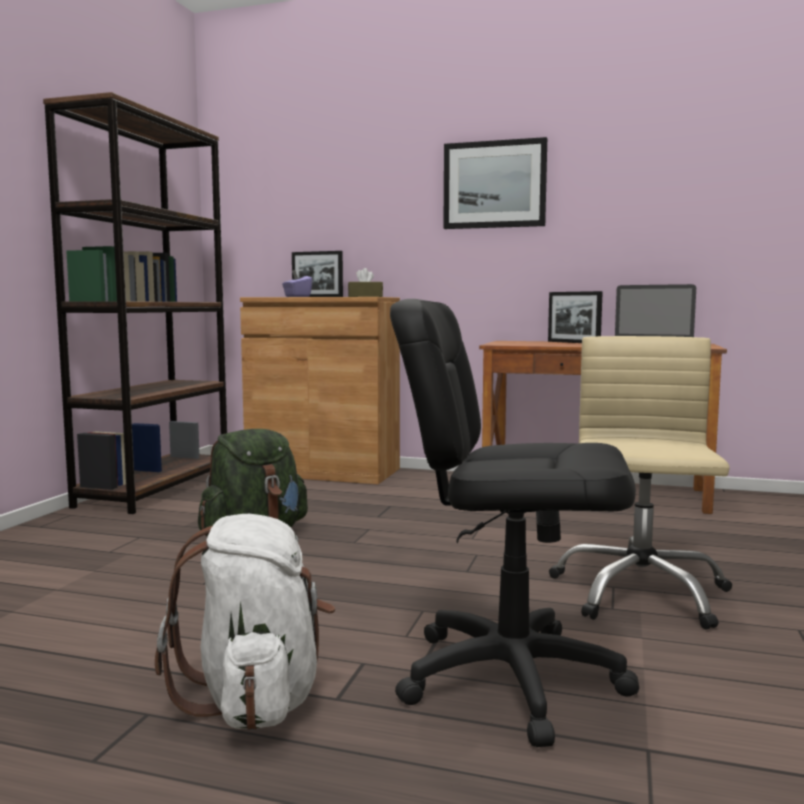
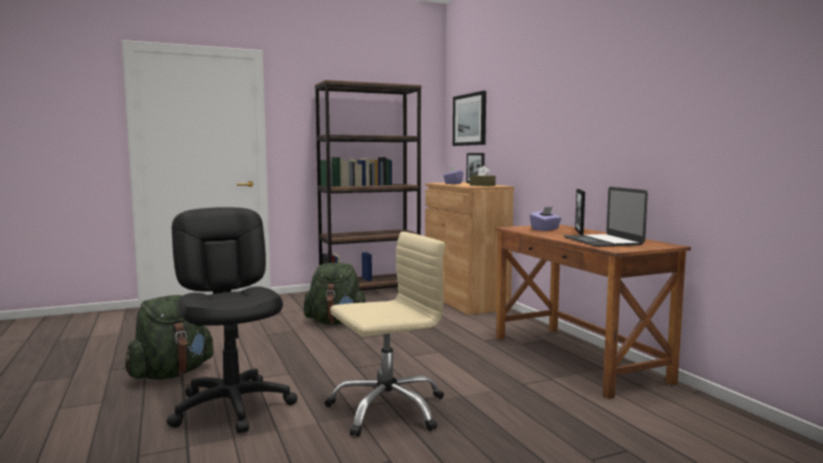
camera: 50 degrees right, 0 degrees up
white backpack [155,514,335,730] -> green backpack [125,295,214,380]
picture [443,137,547,229] -> picture moved to [453,91,486,146]
none -> purple tissue box [530,207,562,231]

